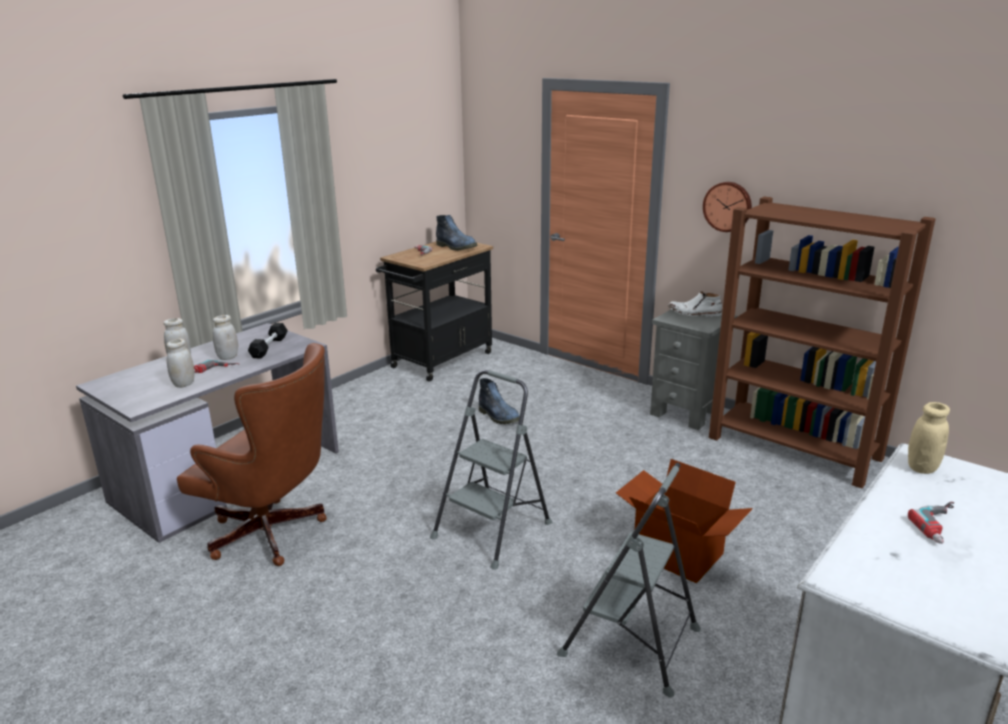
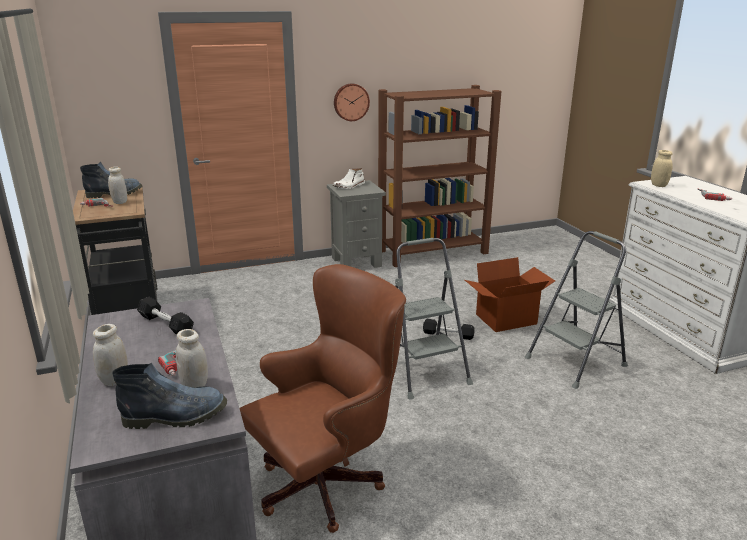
camera: 60 degrees left, 0 degrees up
white jar [213,315,238,360] -> white jar moved to [108,167,127,204]
boot [479,378,520,424] -> boot moved to [112,363,227,429]
none -> black dumbbell [423,319,475,340]

